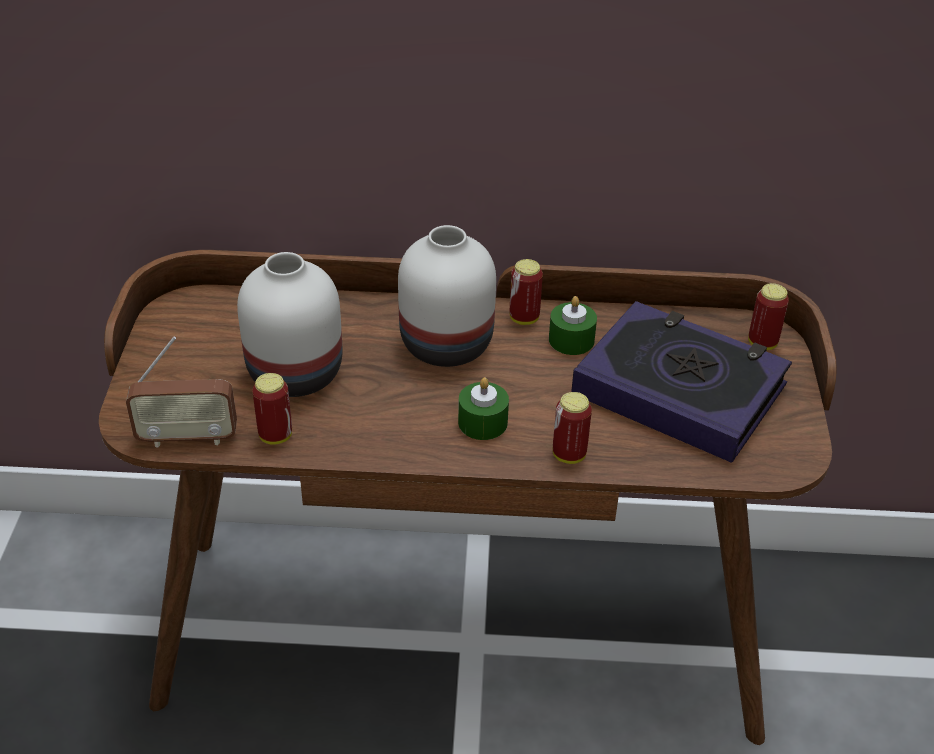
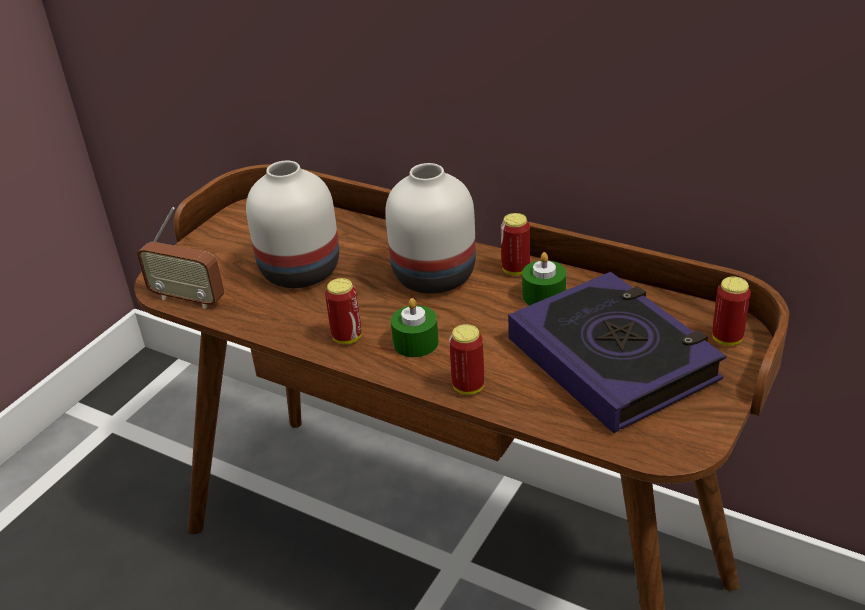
camera: 30 degrees right, 5 degrees down
can [252,373,292,445] -> can moved to [325,278,362,344]

